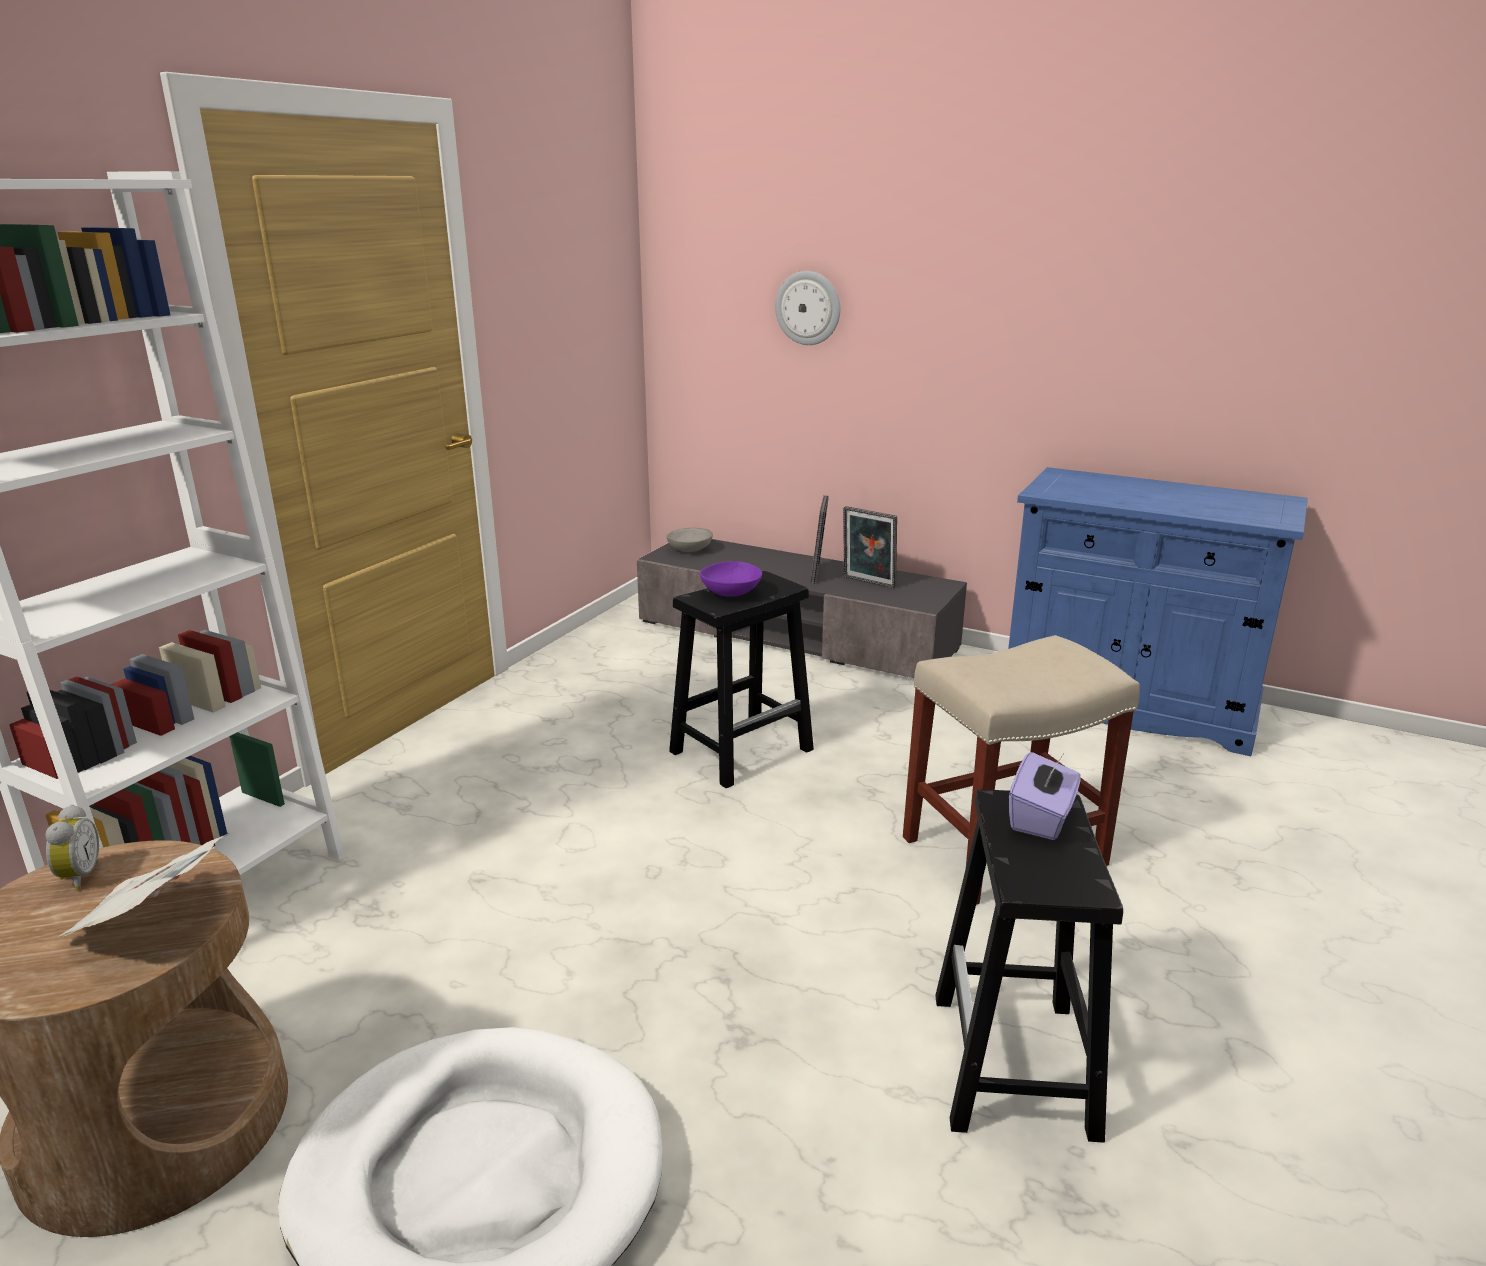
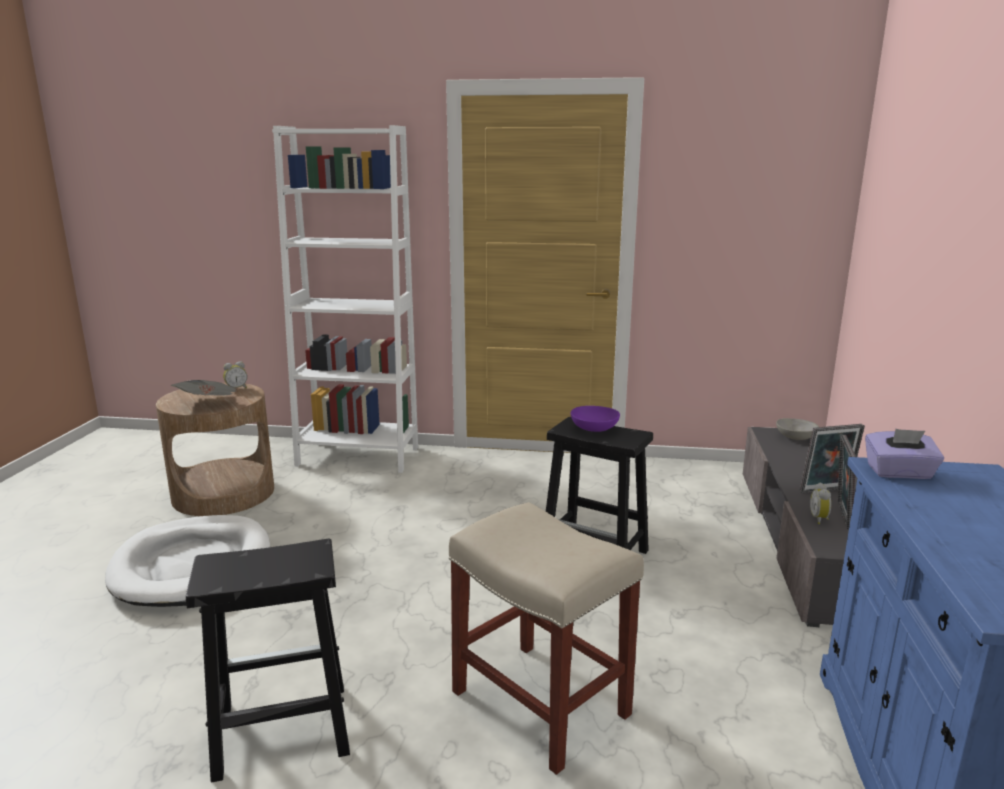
camera: 70 degrees right, 5 degrees down
wall clock [775,271,840,345] -> none
purple tissue box [1009,752,1081,840] -> purple tissue box moved to [865,429,944,479]
none -> alarm clock [810,482,831,524]

